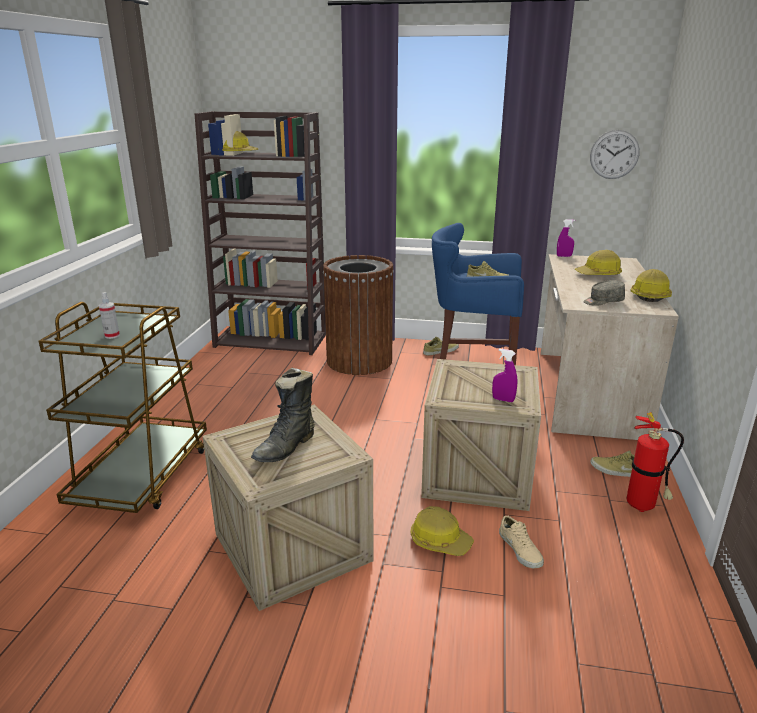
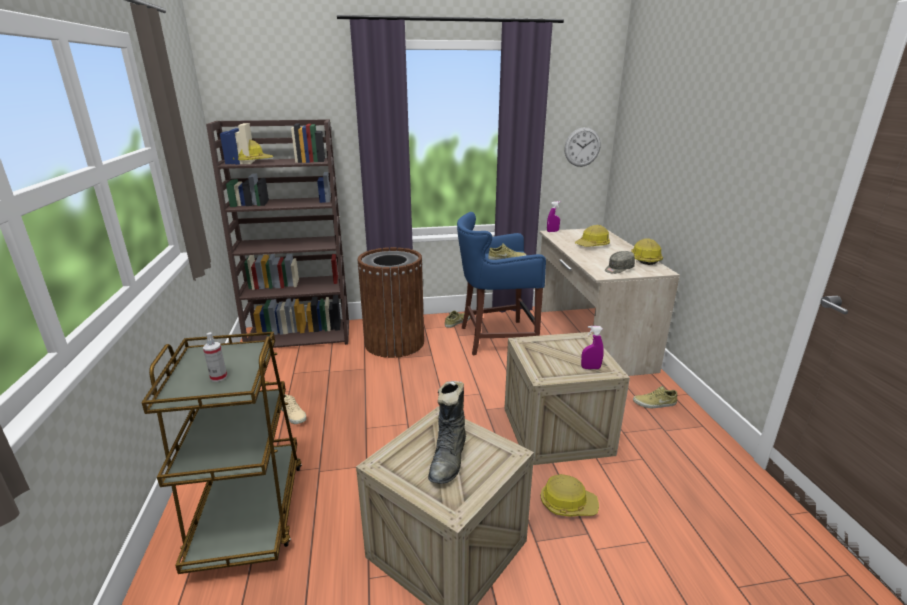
camera: 20 degrees left, 0 degrees up
beige shoe [499,516,544,568] -> beige shoe moved to [281,394,307,424]
fire extinguisher [627,412,684,512] -> none

